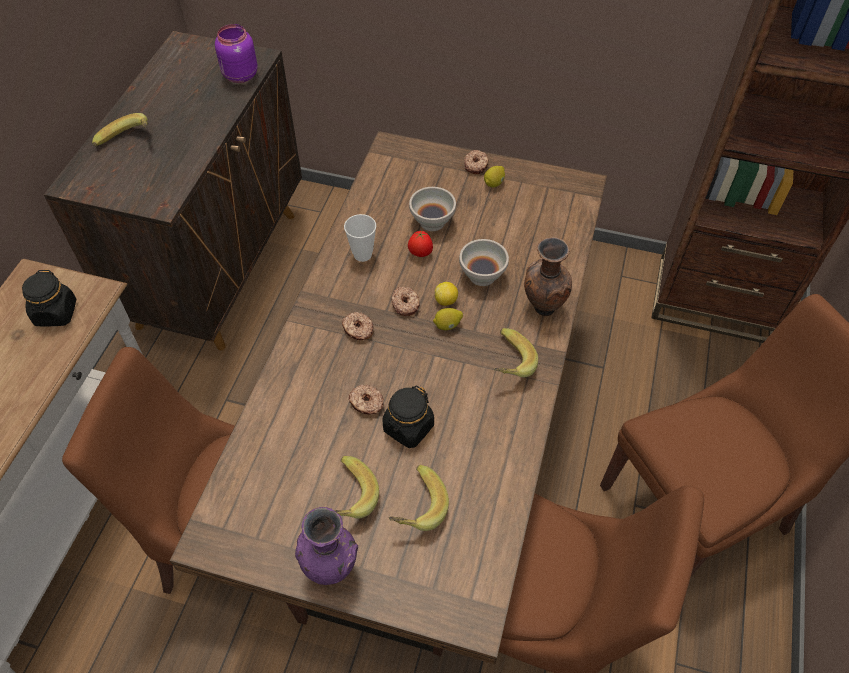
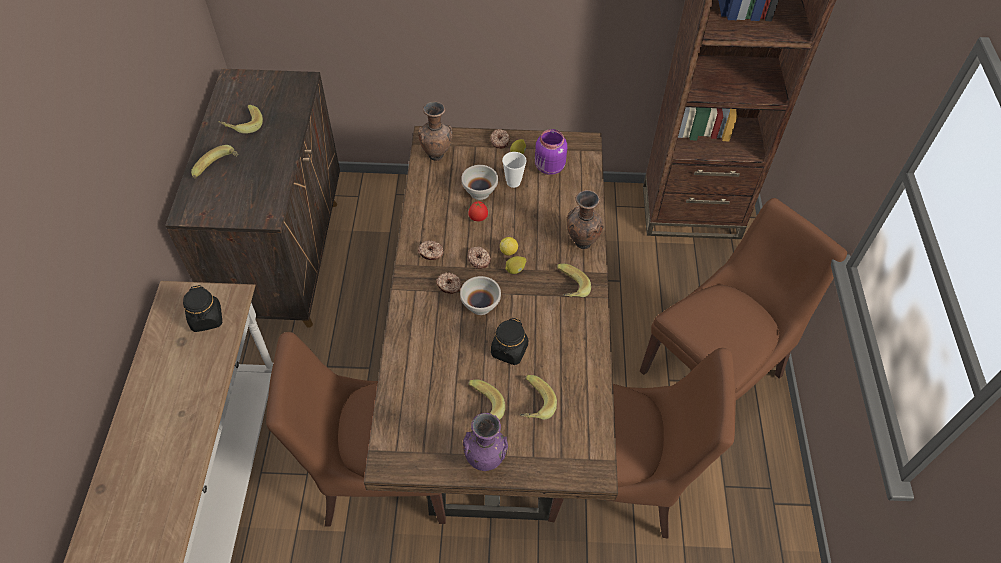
camera: 15 degrees left, 0 degrees up
purple jar [215,24,258,83] -> purple jar moved to [535,129,567,175]
cup [344,214,376,262] -> cup moved to [502,152,526,188]
donut [349,385,384,415] -> donut moved to [418,240,444,260]
white bowl [459,239,509,286] -> white bowl moved to [460,276,501,315]
none -> banana [218,105,263,134]
none -> brown vase [418,102,453,161]

